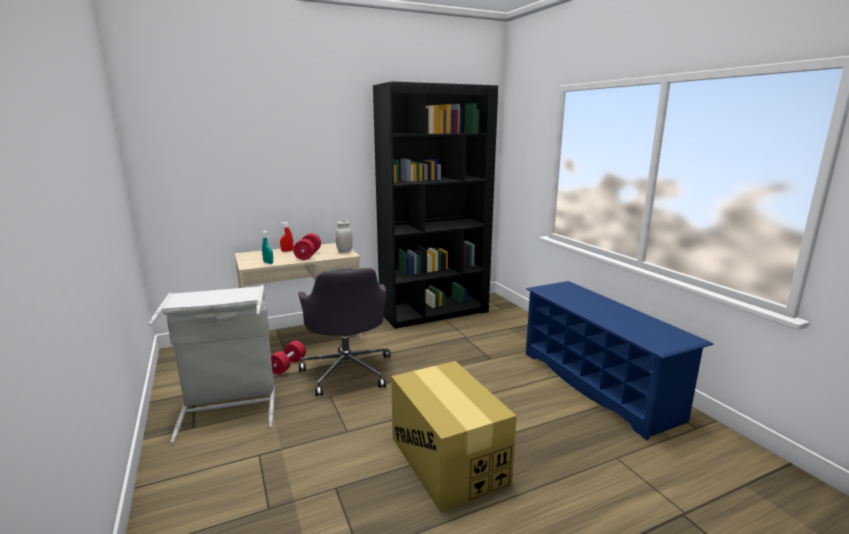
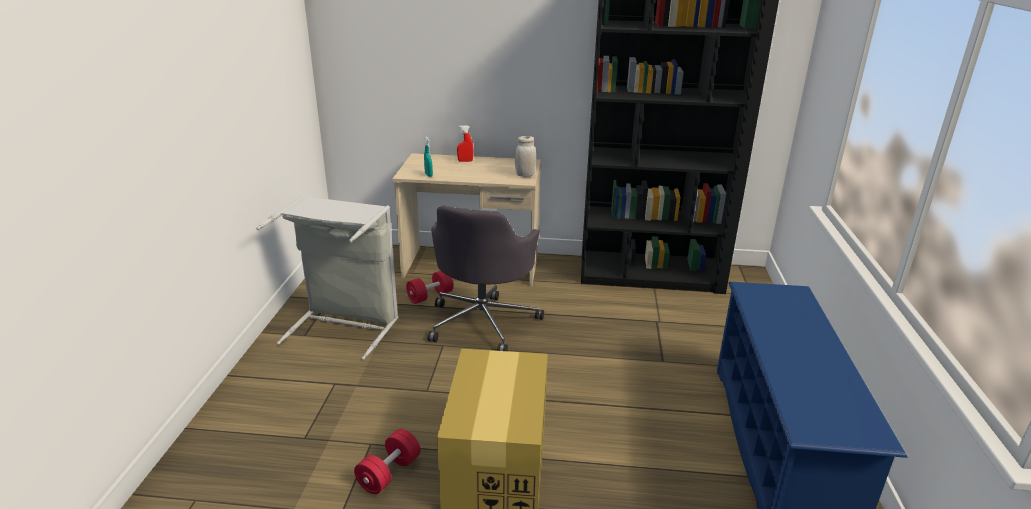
camera: 30 degrees right, 10 degrees up
red dumbbell [293,233,321,260] -> red dumbbell moved to [354,429,420,494]

